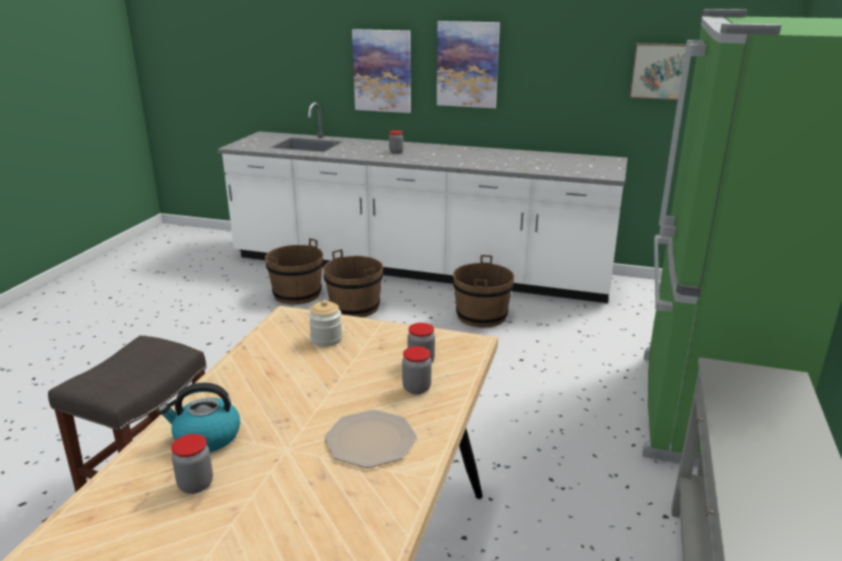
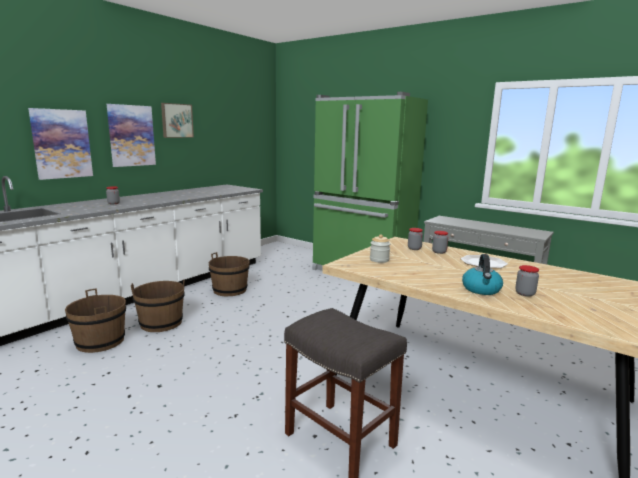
camera: 70 degrees left, 10 degrees down
picture [629,43,686,100] -> picture moved to [161,103,194,138]

